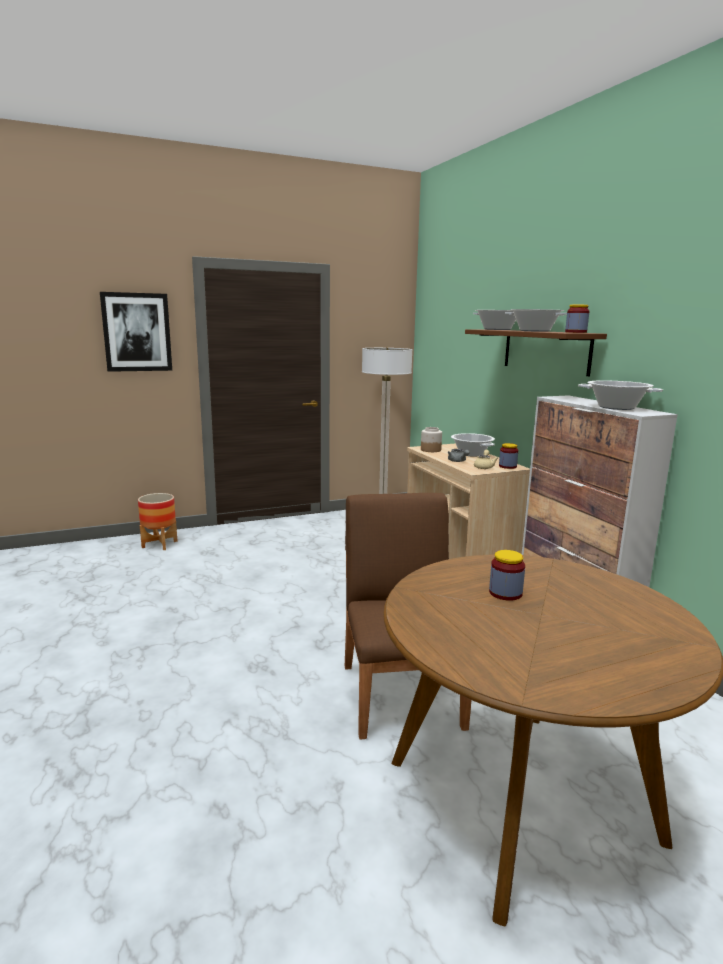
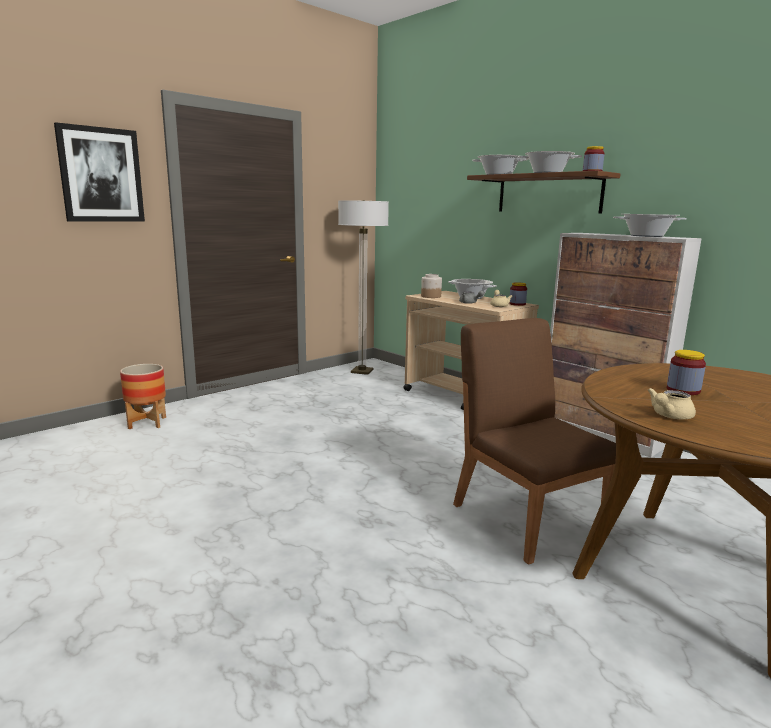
camera: 20 degrees left, 0 degrees up
none -> beige teapot [648,388,696,419]

